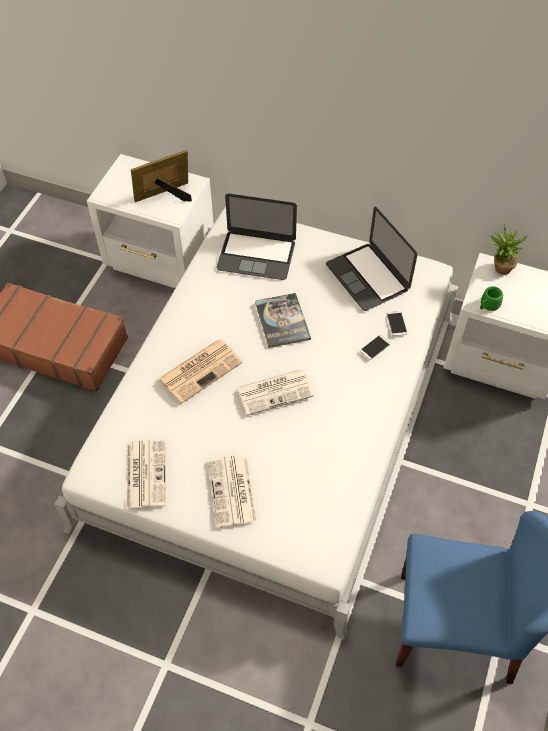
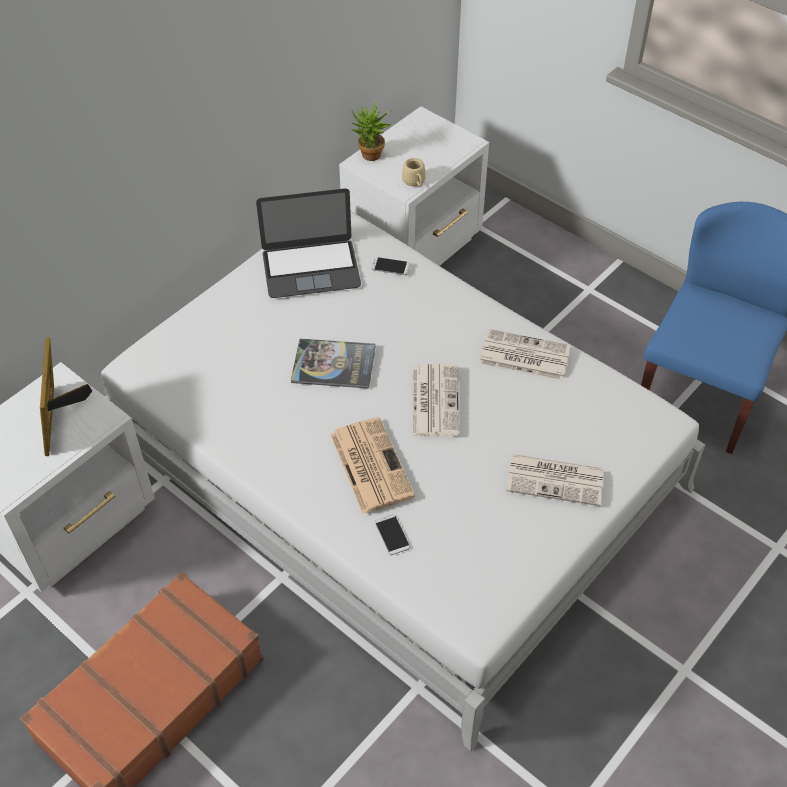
camera: 70 degrees left, 5 degrees down
newspaper [127,439,166,510] -> newspaper moved to [479,329,571,381]
laptop [216,194,297,280] -> none
phone [360,335,391,360] -> phone moved to [375,514,410,555]
green mug [480,286,503,311] -> beige mug [402,158,426,187]

